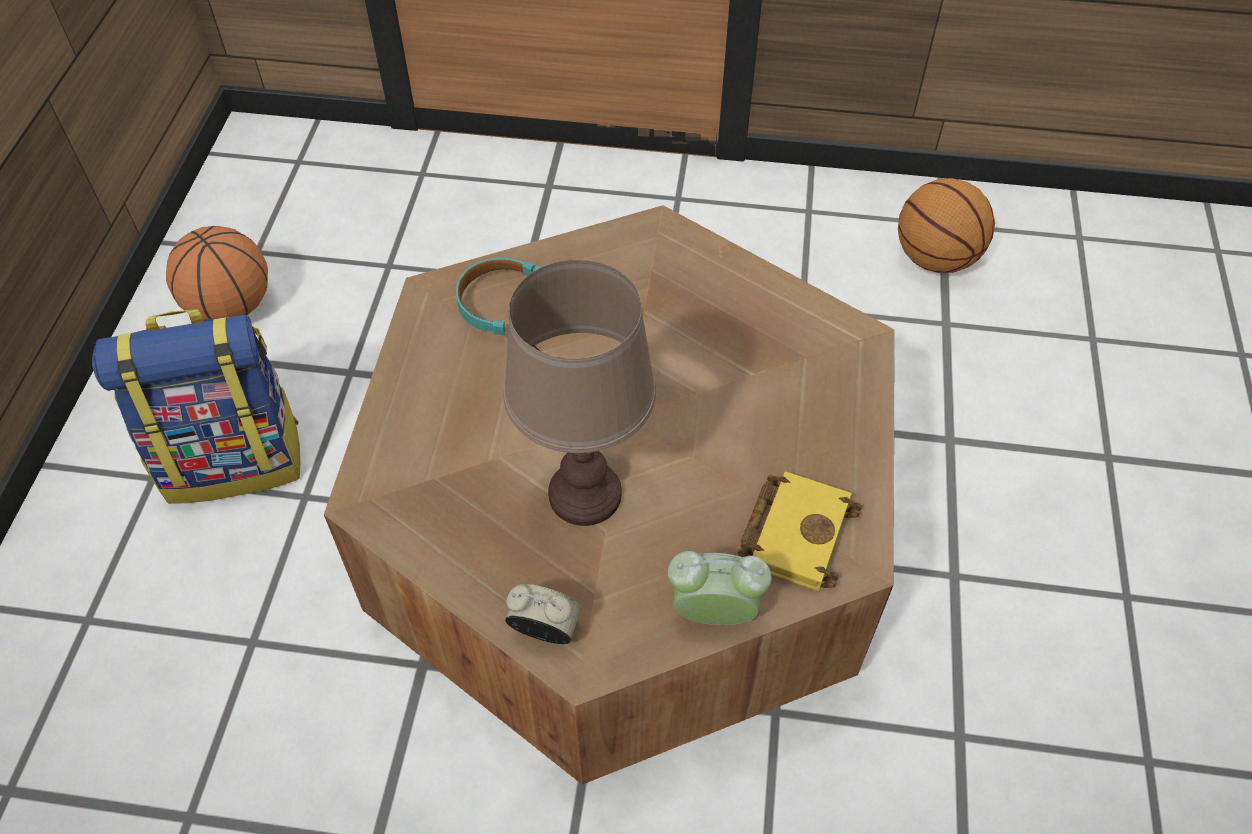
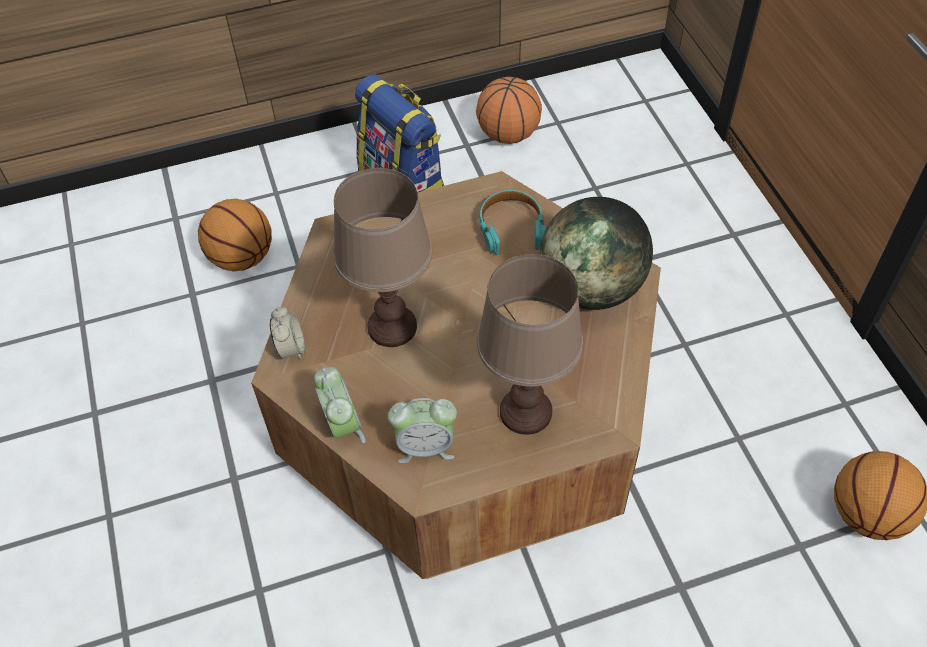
camera: 65 degrees right, 0 degrees up
yellow book [738,472,862,591] -> alarm clock [388,398,457,463]
none -> basketball [198,199,272,271]
none -> brown table lamp [477,254,583,435]
none -> globe [540,197,653,310]

